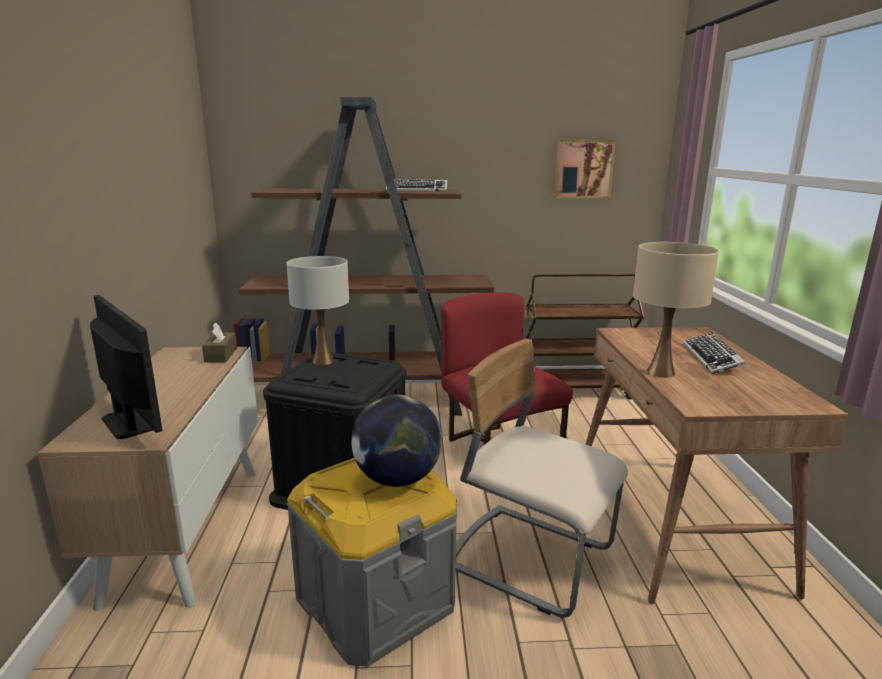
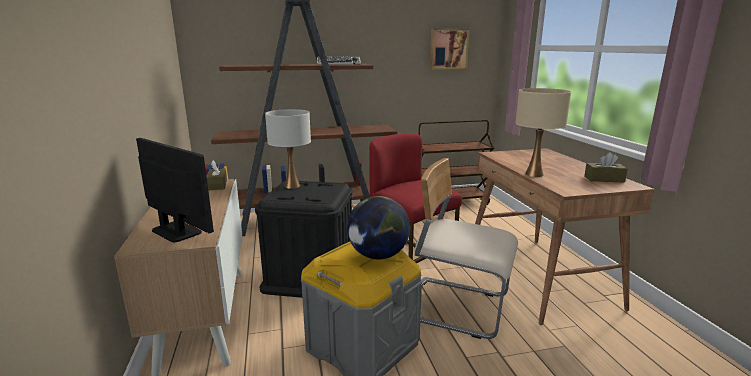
camera: 10 degrees left, 0 degrees up
keyboard [684,332,746,374] -> none
none -> brown tissue box [584,152,627,183]

